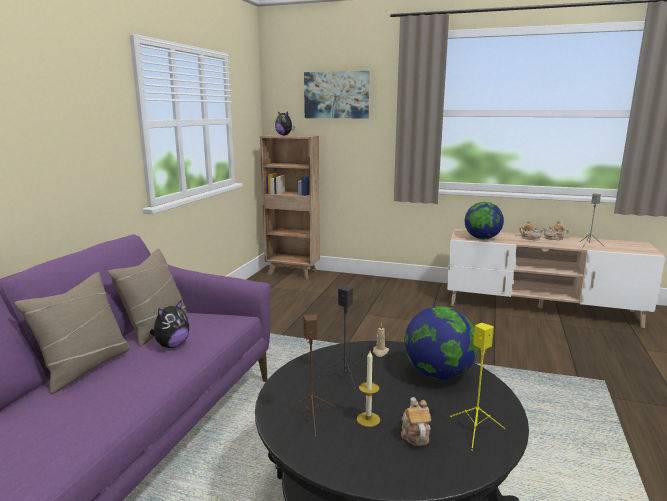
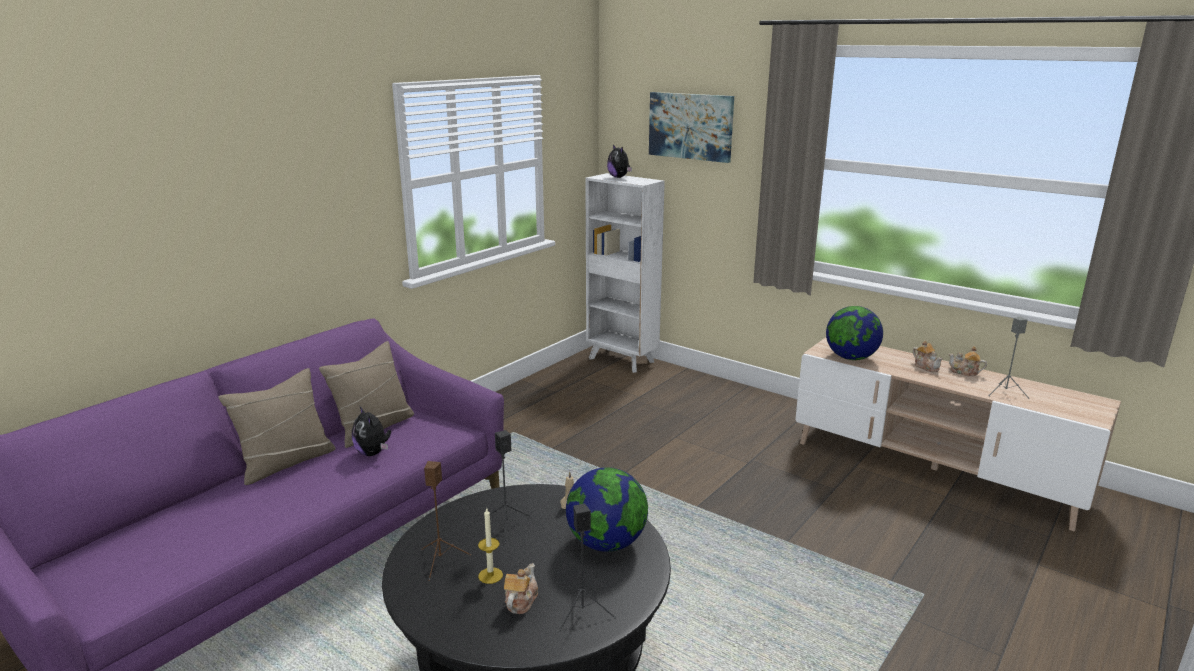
camera: 20 degrees right, 5 degrees up
plush toy [150,301,189,348] -> plush toy turned 90 degrees clockwise [352,406,391,456]
brown bookcase [260,135,320,280] -> white bookcase [585,173,665,373]
yellow speaker [450,323,505,451] -> black speaker [559,504,616,631]

